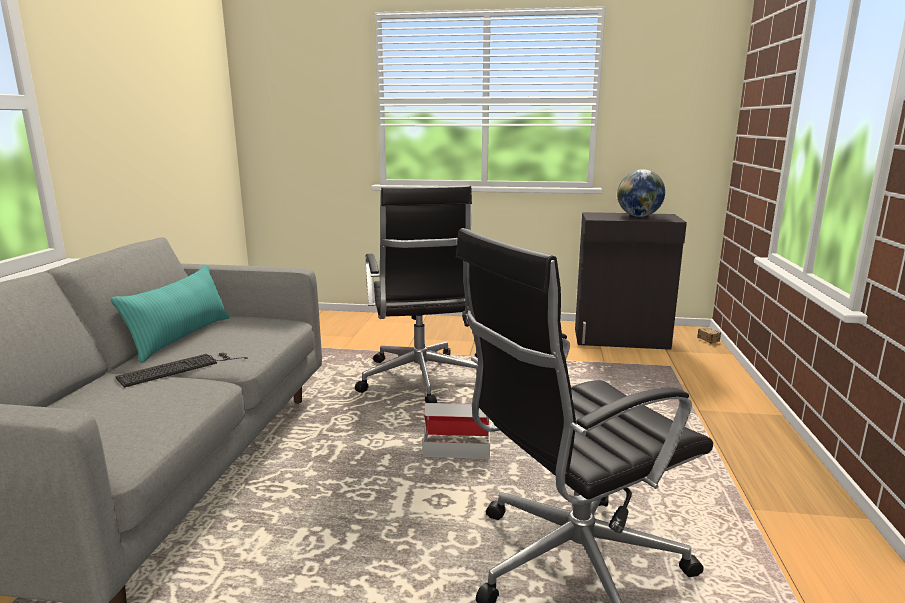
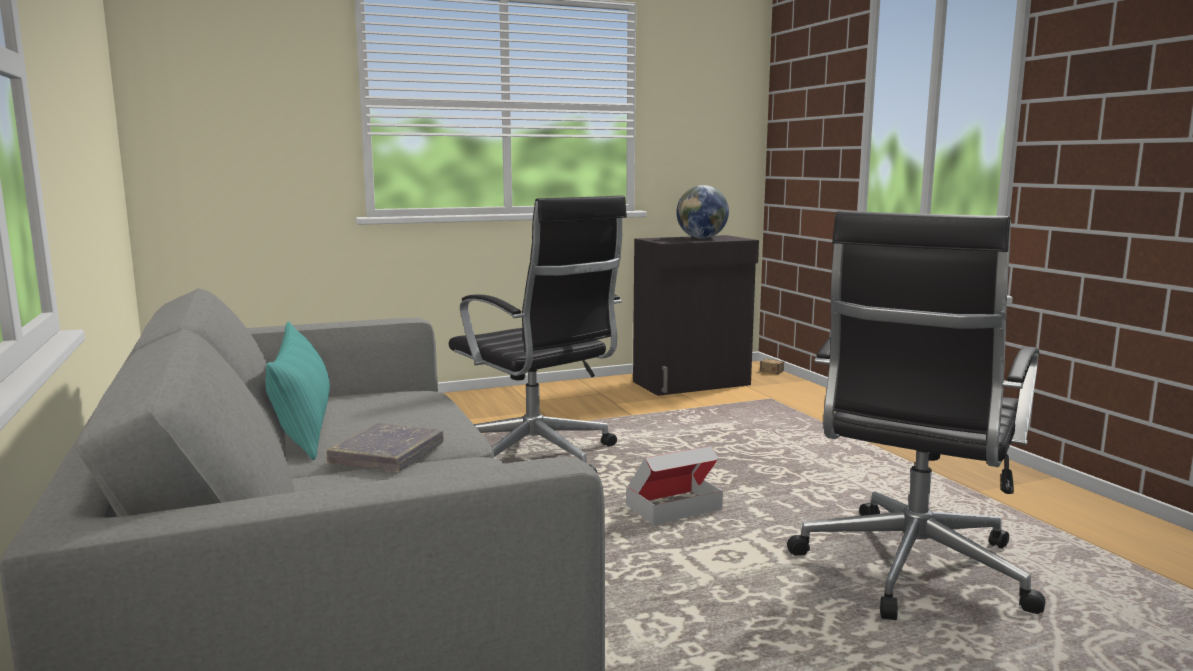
camera: 30 degrees left, 5 degrees down
keyboard [116,353,248,388] -> grey book [326,423,444,471]

